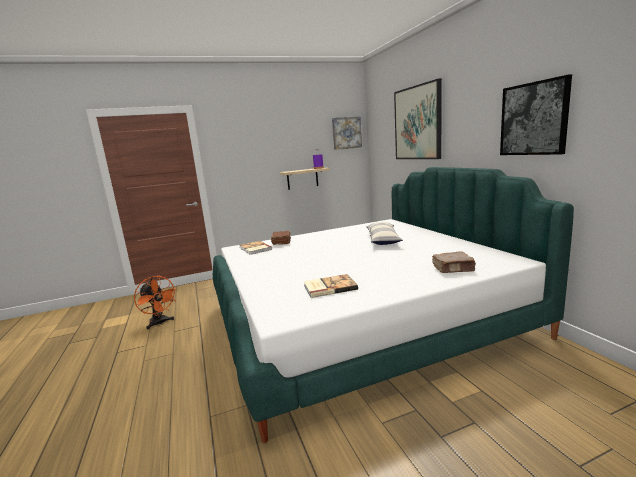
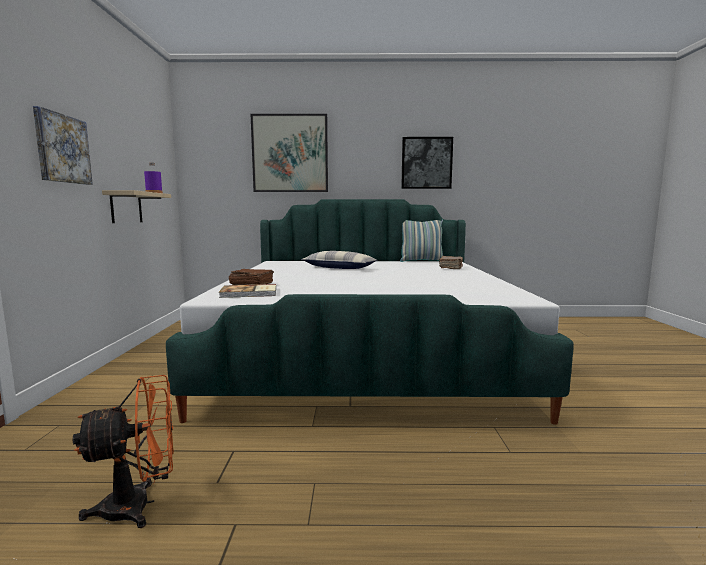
camera: 70 degrees left, 5 degrees down
book [304,274,358,298] -> none
picture [332,116,362,150] -> picture moved to [33,106,93,185]
none -> pillow [400,219,443,262]

